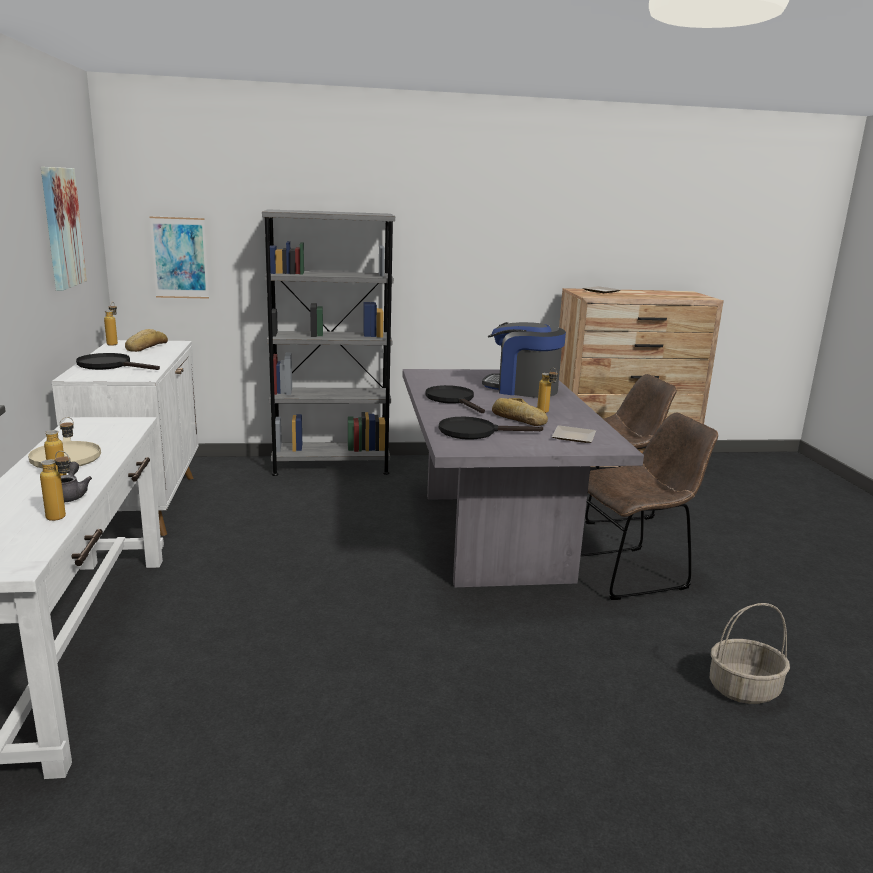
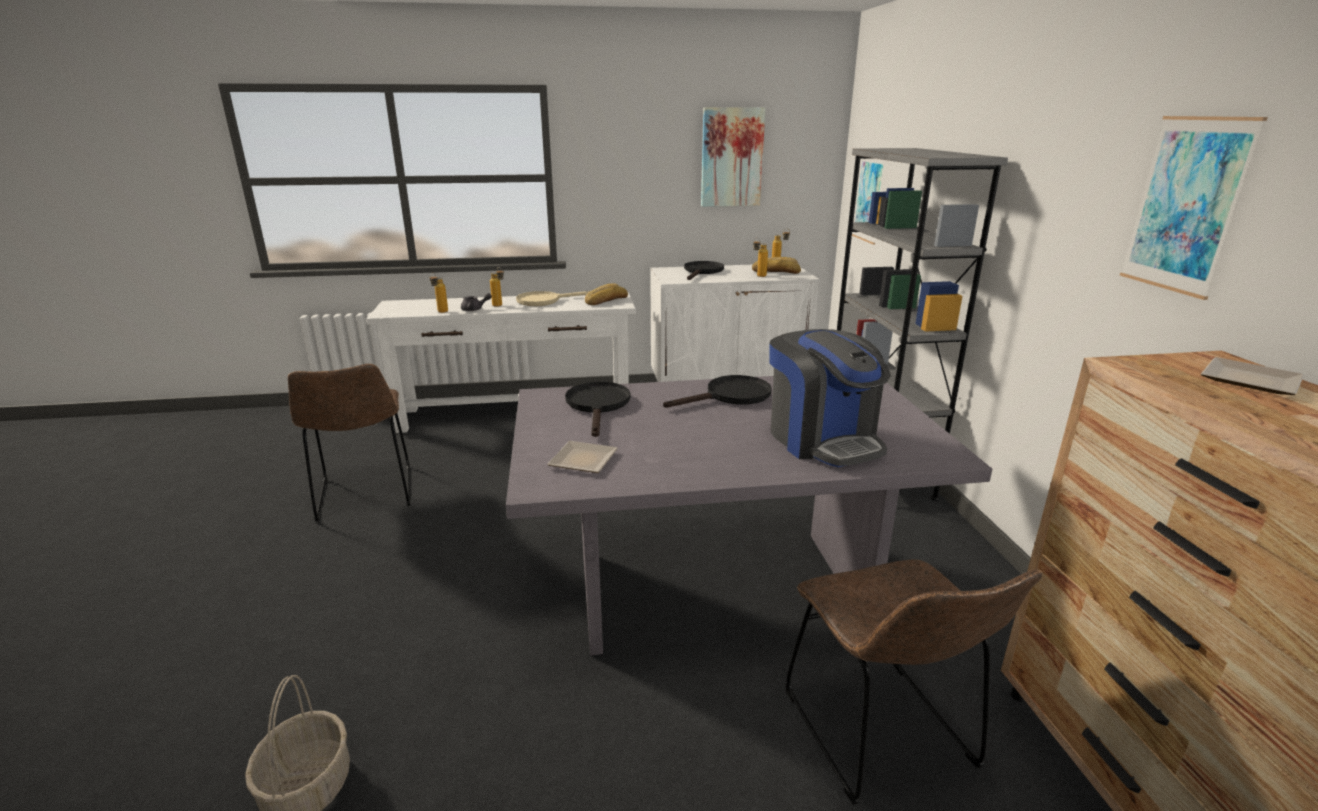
camera: 90 degrees right, 5 degrees up
coffee machine [482,322,566,398] -> coffee machine turned 135 degrees clockwise [770,329,891,467]
bread [492,398,548,426] -> bread moved to [585,283,628,305]
bottle [537,368,558,413] -> bottle moved to [753,238,768,277]
brown chair [581,413,718,600] -> brown chair moved to [288,364,411,521]
none -> picture [1120,116,1268,300]

